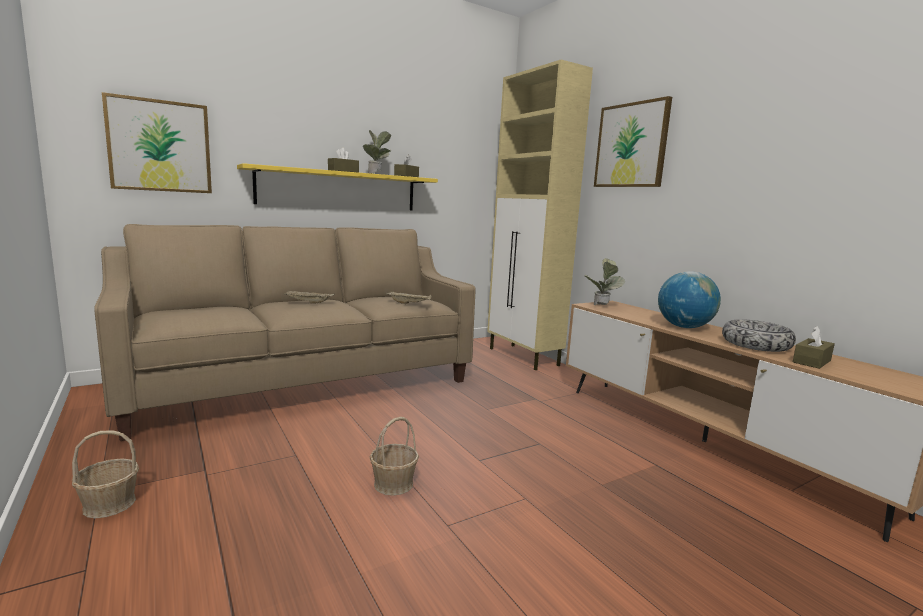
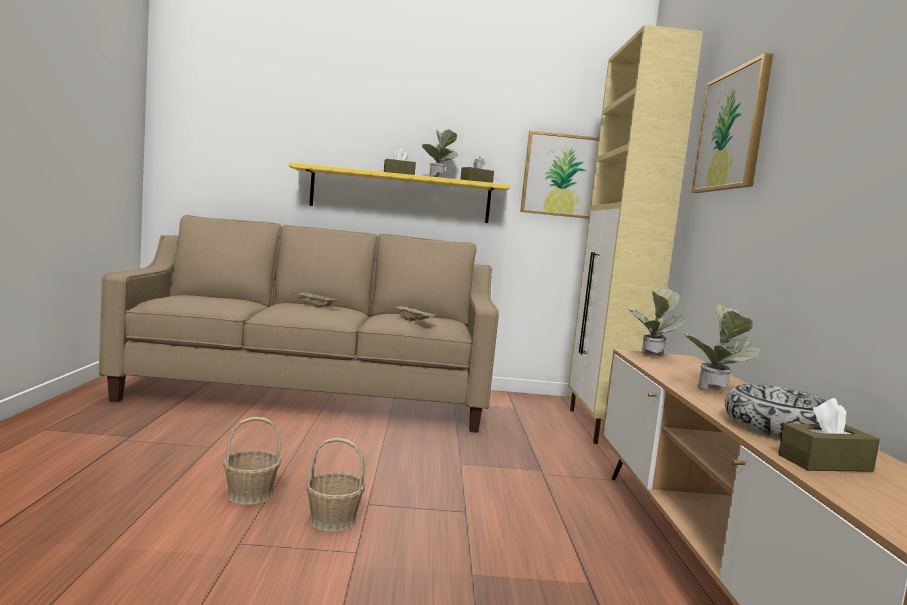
camera: 30 degrees right, 5 degrees down
basket [72,430,139,518] -> basket moved to [306,438,365,532]
picture [102,92,212,193] -> picture moved to [520,130,599,219]
globe [658,271,721,328] -> potted plant [684,304,760,390]

